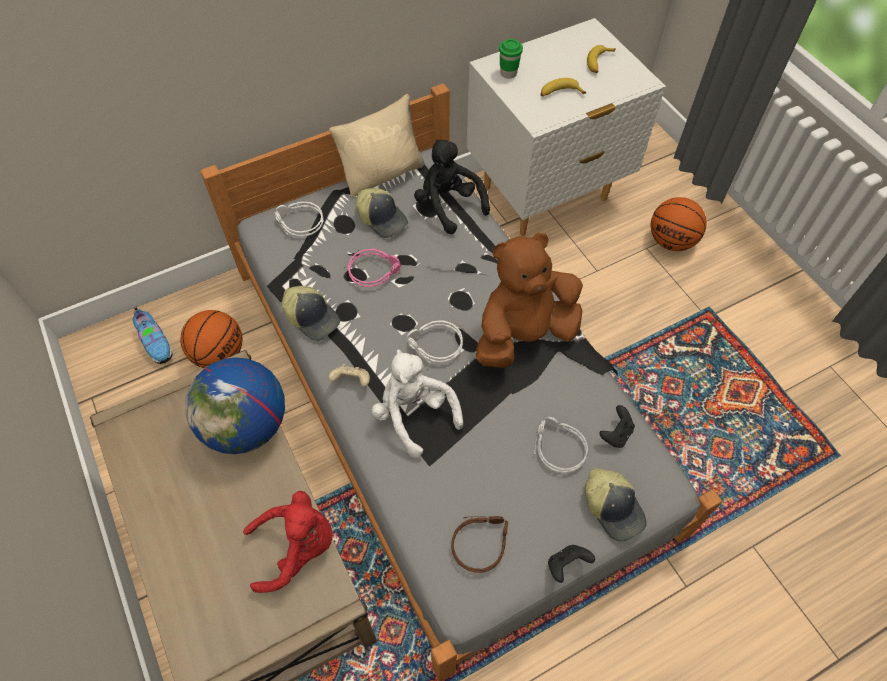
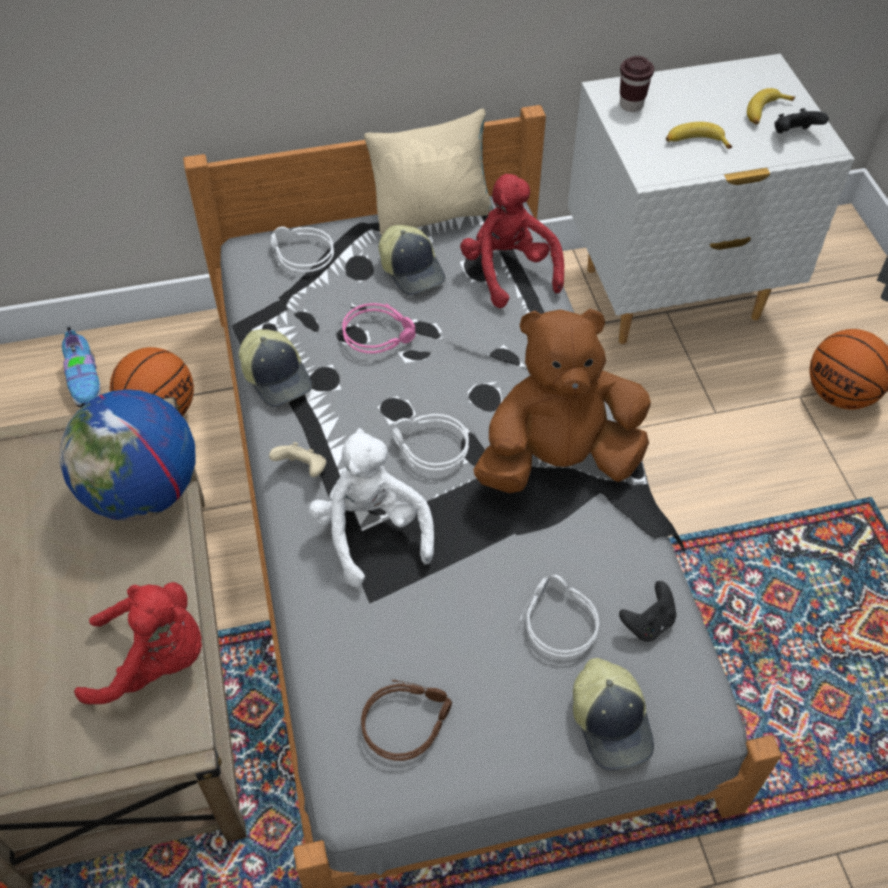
camera: 15 degrees right, 5 degrees down
black plush toy [414,139,490,235] -> red plush toy [460,173,564,308]
green cup [499,39,523,79] -> brown cup [620,56,654,112]
black game controller [548,545,595,583] -> black game controller moved to [774,108,829,133]

